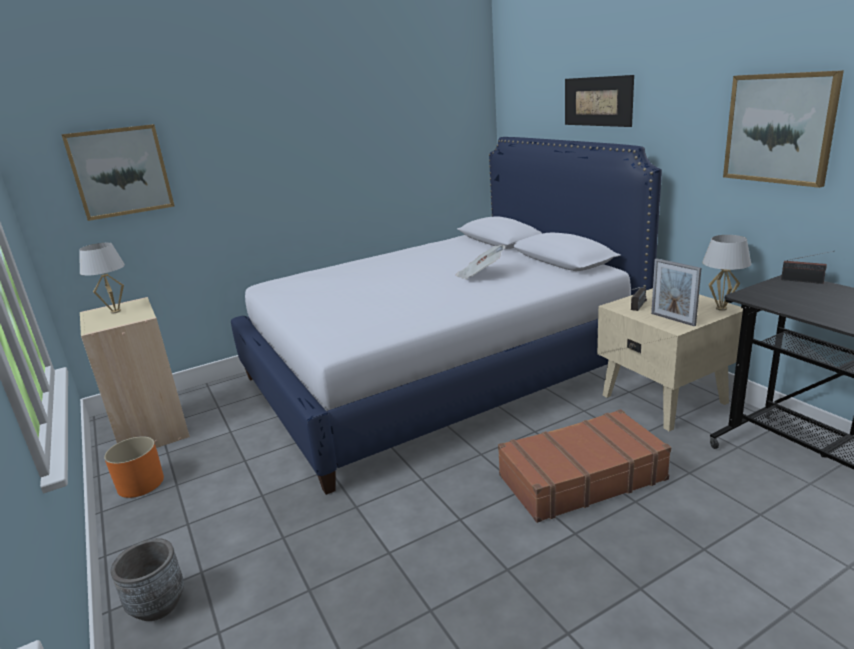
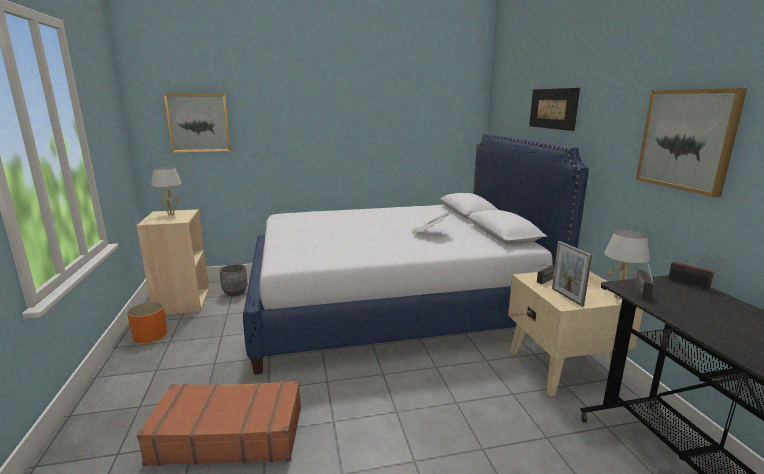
camera: 15 degrees right, 5 degrees down
grey planter [111,538,184,621] -> grey planter moved to [219,264,248,296]
brown suitcase [498,409,671,523] -> brown suitcase moved to [137,381,301,466]
none -> radio [635,253,654,299]

